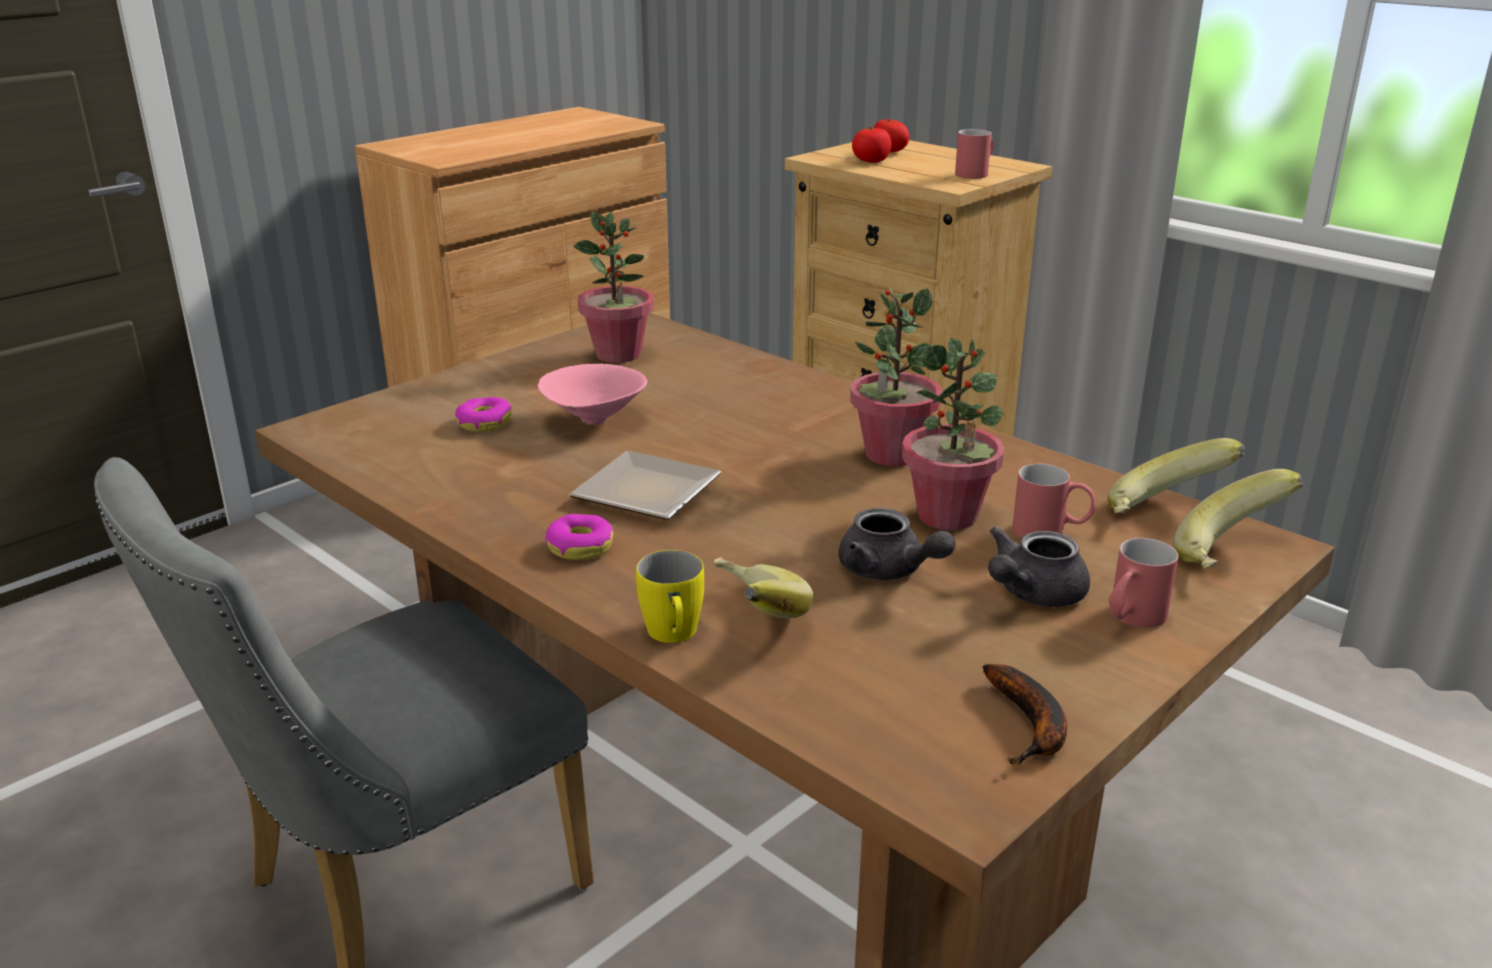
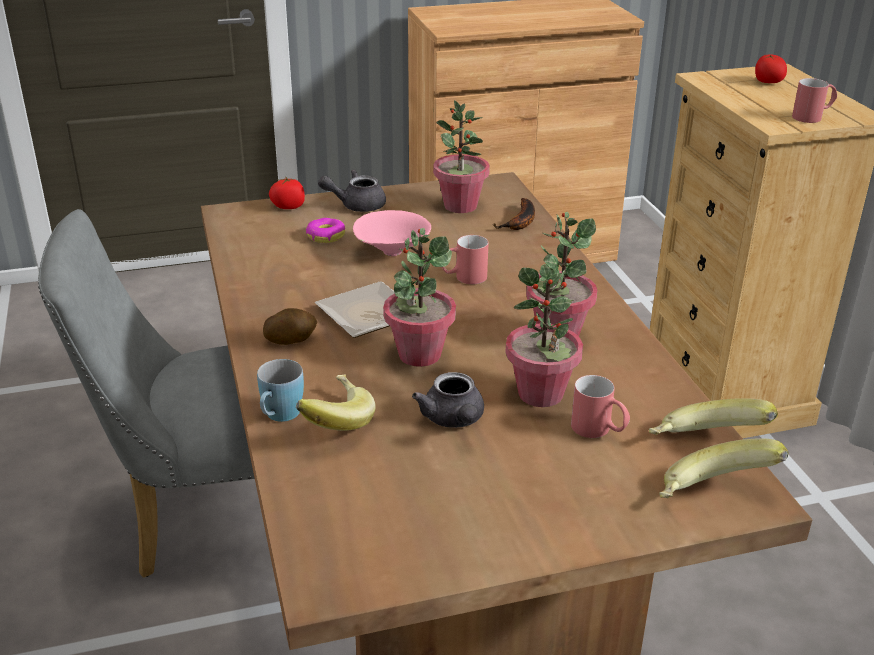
camera: 30 degrees right, 5 degrees up
donut [545,514,614,560] -> potato [263,308,317,345]
yellow mug [636,550,704,643] -> blue mug [257,359,304,422]
tomato [852,127,891,163] -> tomato moved to [269,176,305,209]
banana [983,664,1067,765] -> banana moved to [493,198,535,230]
grey teapot [988,526,1090,607] -> grey teapot moved to [318,170,386,212]
red mug [1109,538,1178,628] -> red mug moved to [442,235,489,284]
none -> potted plant [383,228,456,367]

